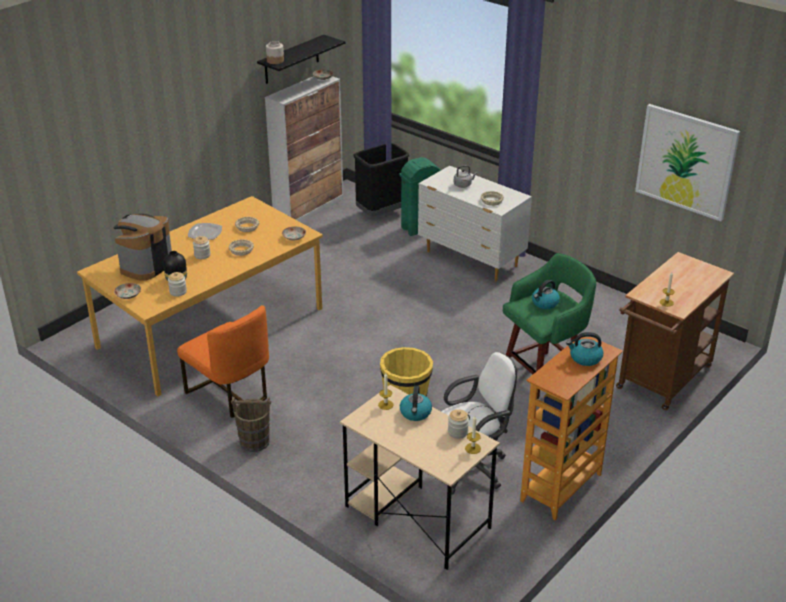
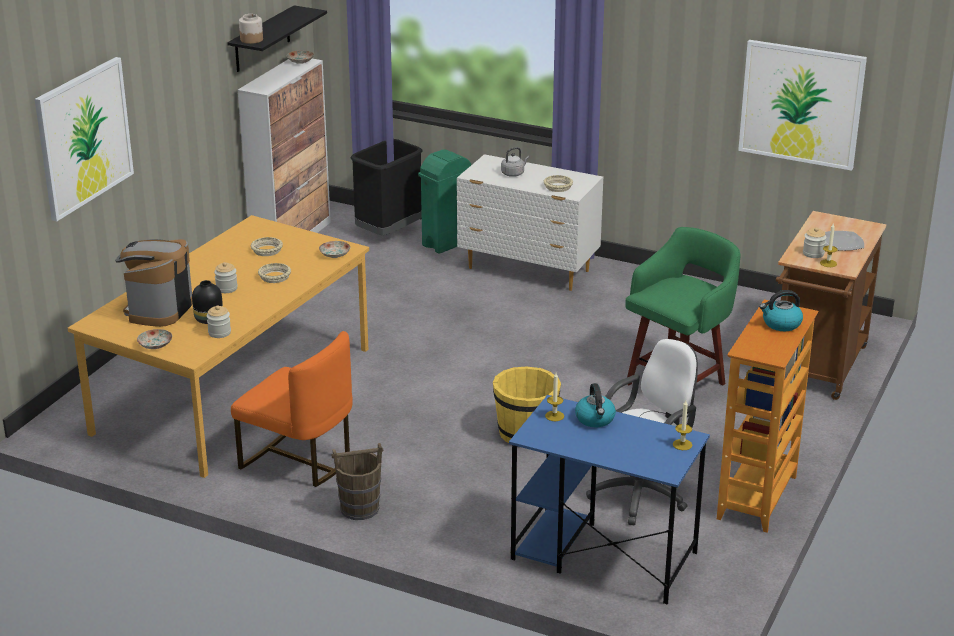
camera: 15 degrees left, 5 degrees down
plate [188,223,222,240] -> plate moved to [825,231,864,251]
beige desk [340,385,500,570] -> blue desk [509,395,710,605]
jar [448,409,469,439] -> jar moved to [803,227,826,258]
kettle [532,280,560,309] -> none
none -> picture [35,57,134,221]

